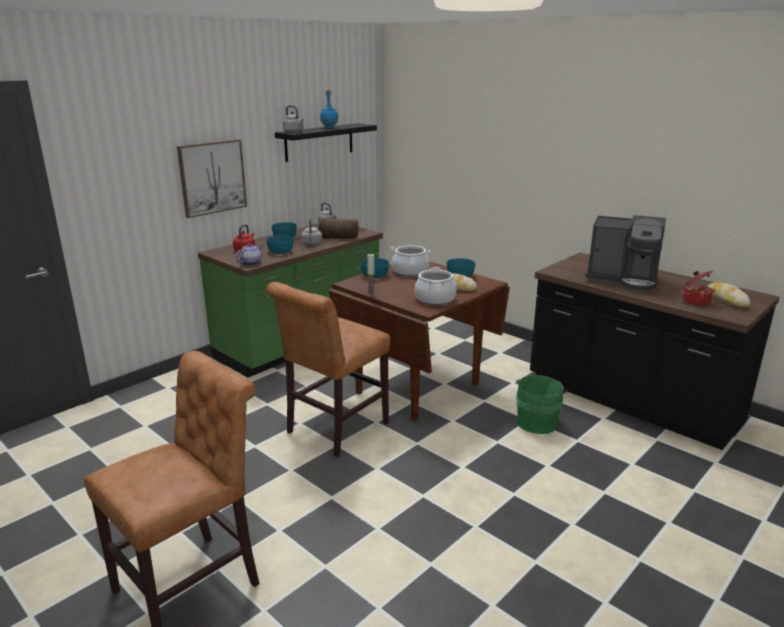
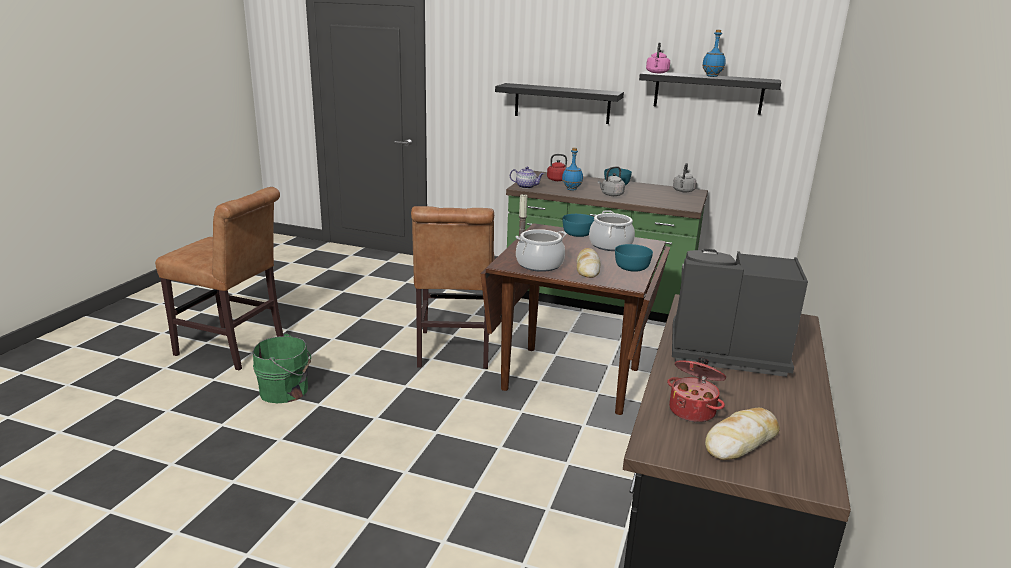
camera: 65 degrees right, 0 degrees up
picture [177,139,247,218] -> black shelf [495,83,624,124]
turquoise bowl [266,235,294,254] -> blue bottle [562,148,583,191]
brown chair [266,282,390,457] -> brown chair turned 105 degrees counterclockwise [411,206,494,369]
grey kettle [283,105,304,133] -> pink kettle [646,42,670,73]
bread [319,219,359,239] -> none
green bucket [516,375,567,434] -> green bucket moved to [253,334,311,403]
coffee machine [585,215,666,293] -> coffee machine turned 105 degrees clockwise [672,249,808,377]

